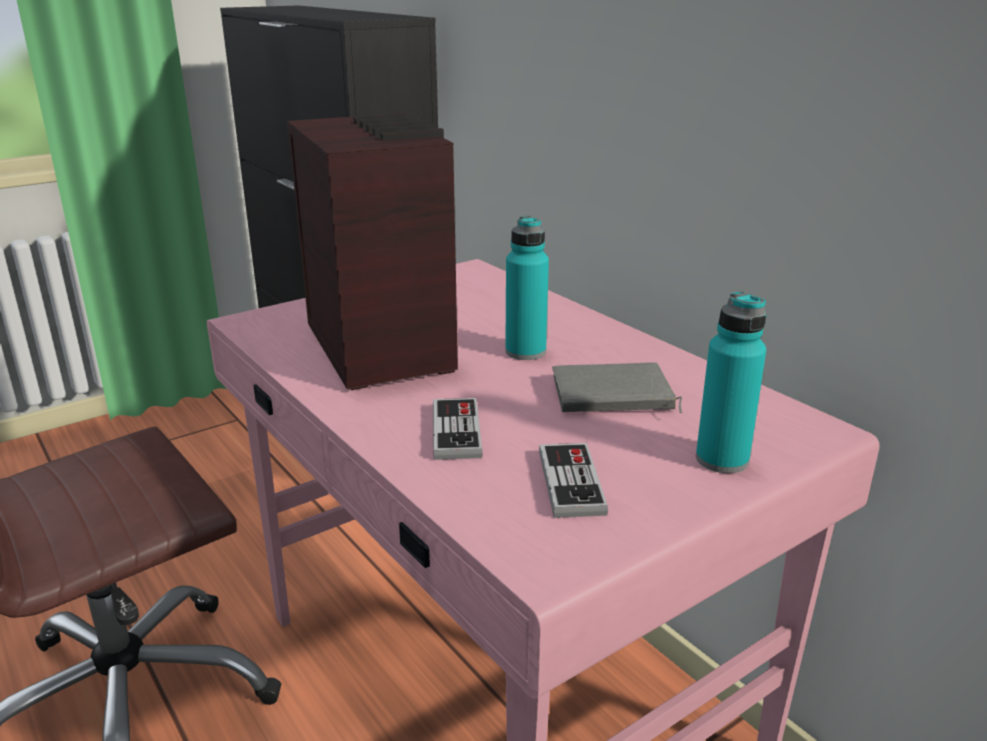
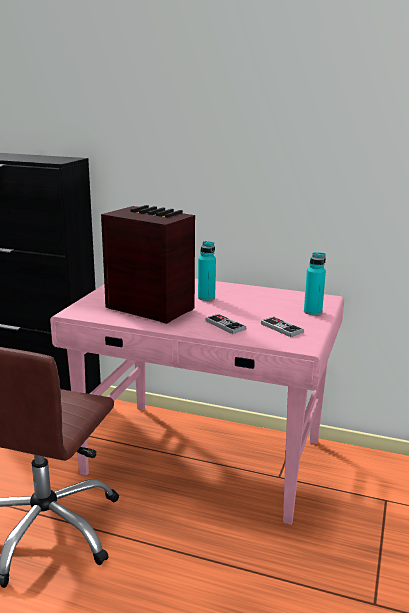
camera: 35 degrees left, 5 degrees down
grey book [552,362,682,413] -> none

